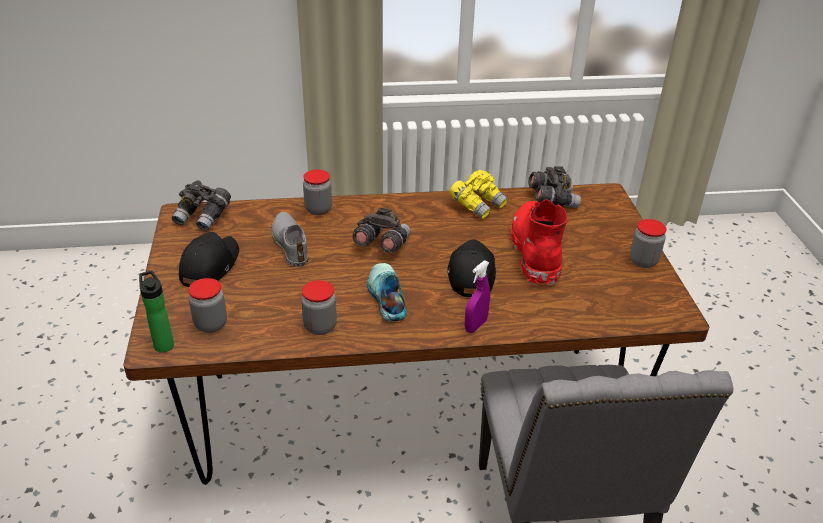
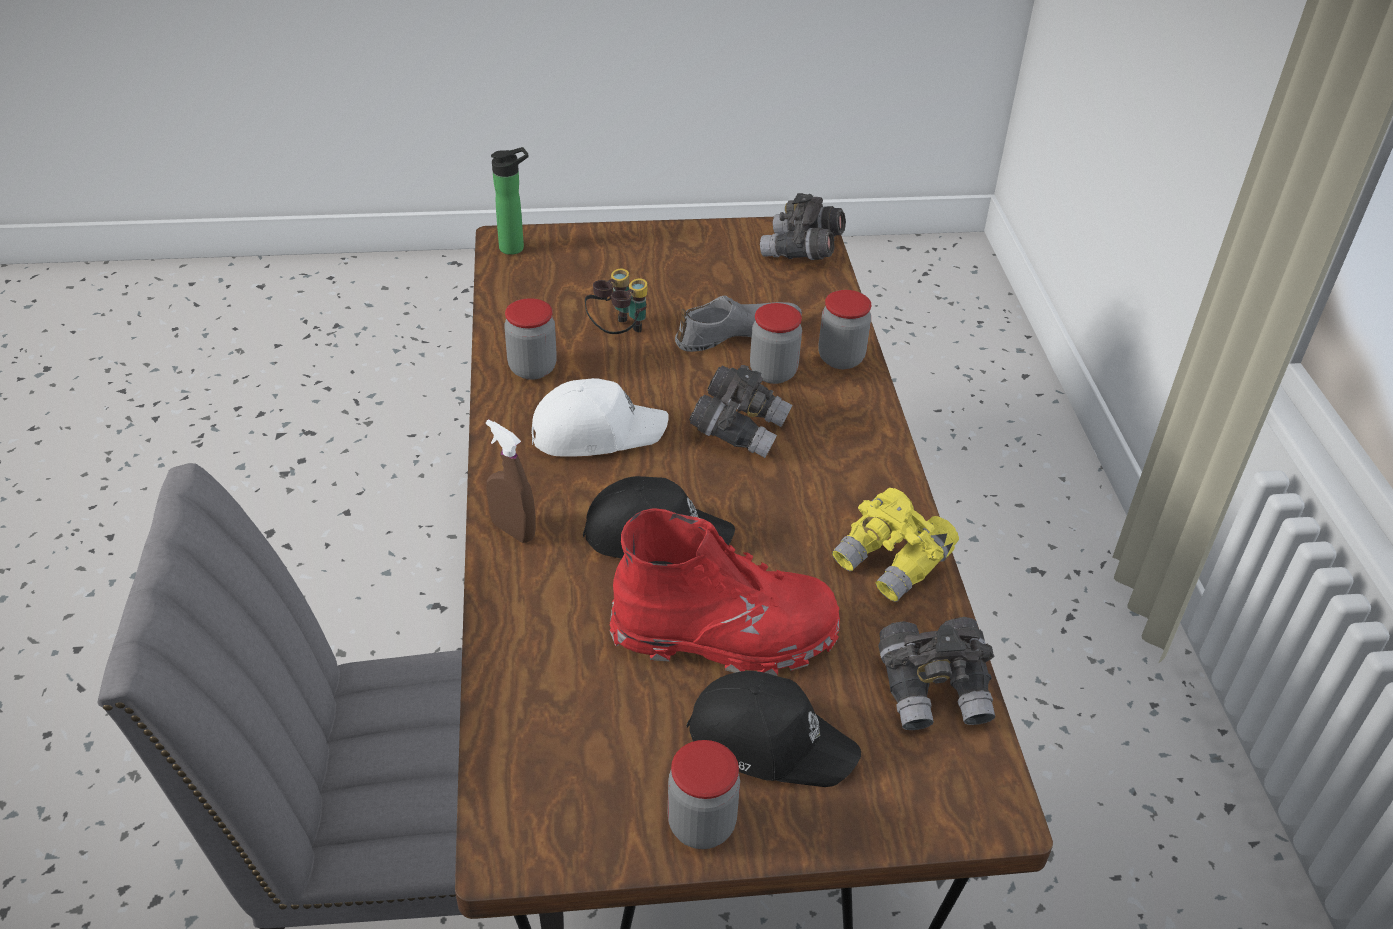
camera: 90 degrees right, 5 degrees up
black cap [179,232,239,287] -> black cap moved to [687,671,861,787]
jar [188,278,227,333] -> jar moved to [750,303,802,384]
shoe [367,263,407,321] -> white cap [532,378,669,456]
purple spray bottle [465,260,490,333] -> brown spray bottle [486,419,536,543]
none -> binoculars [585,268,648,334]

